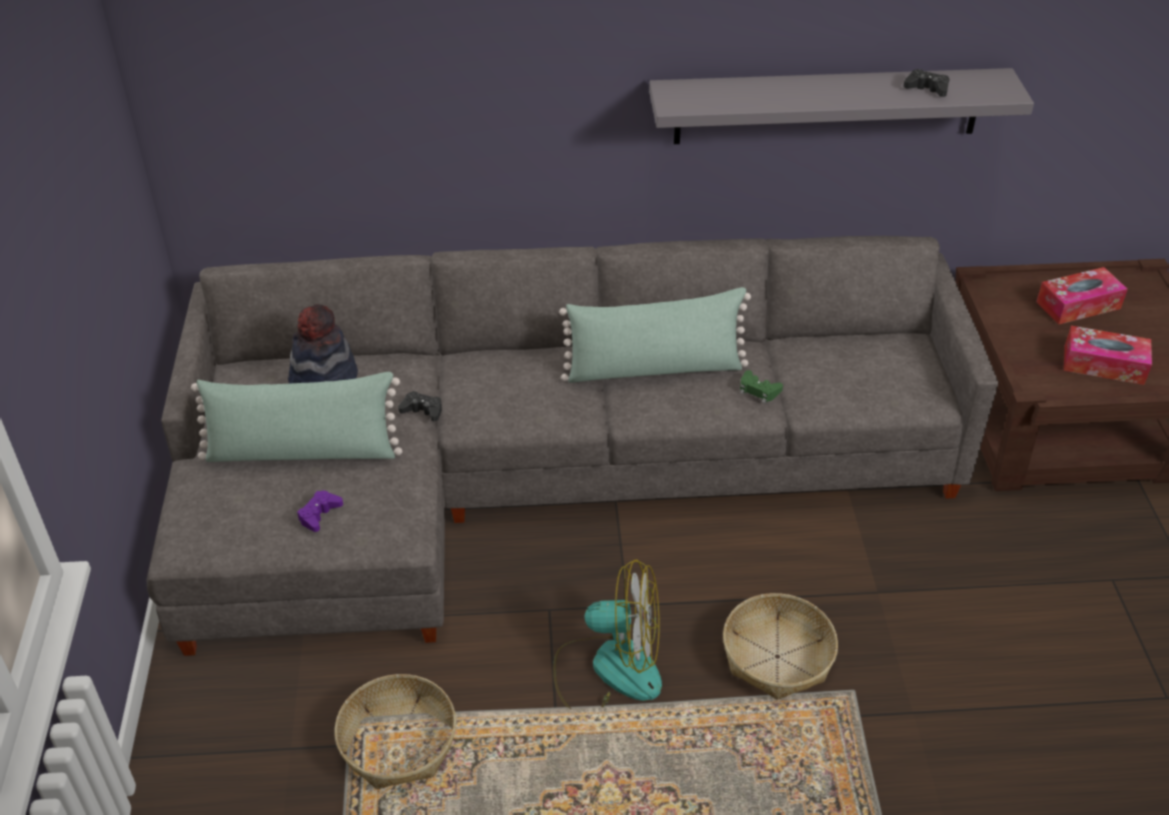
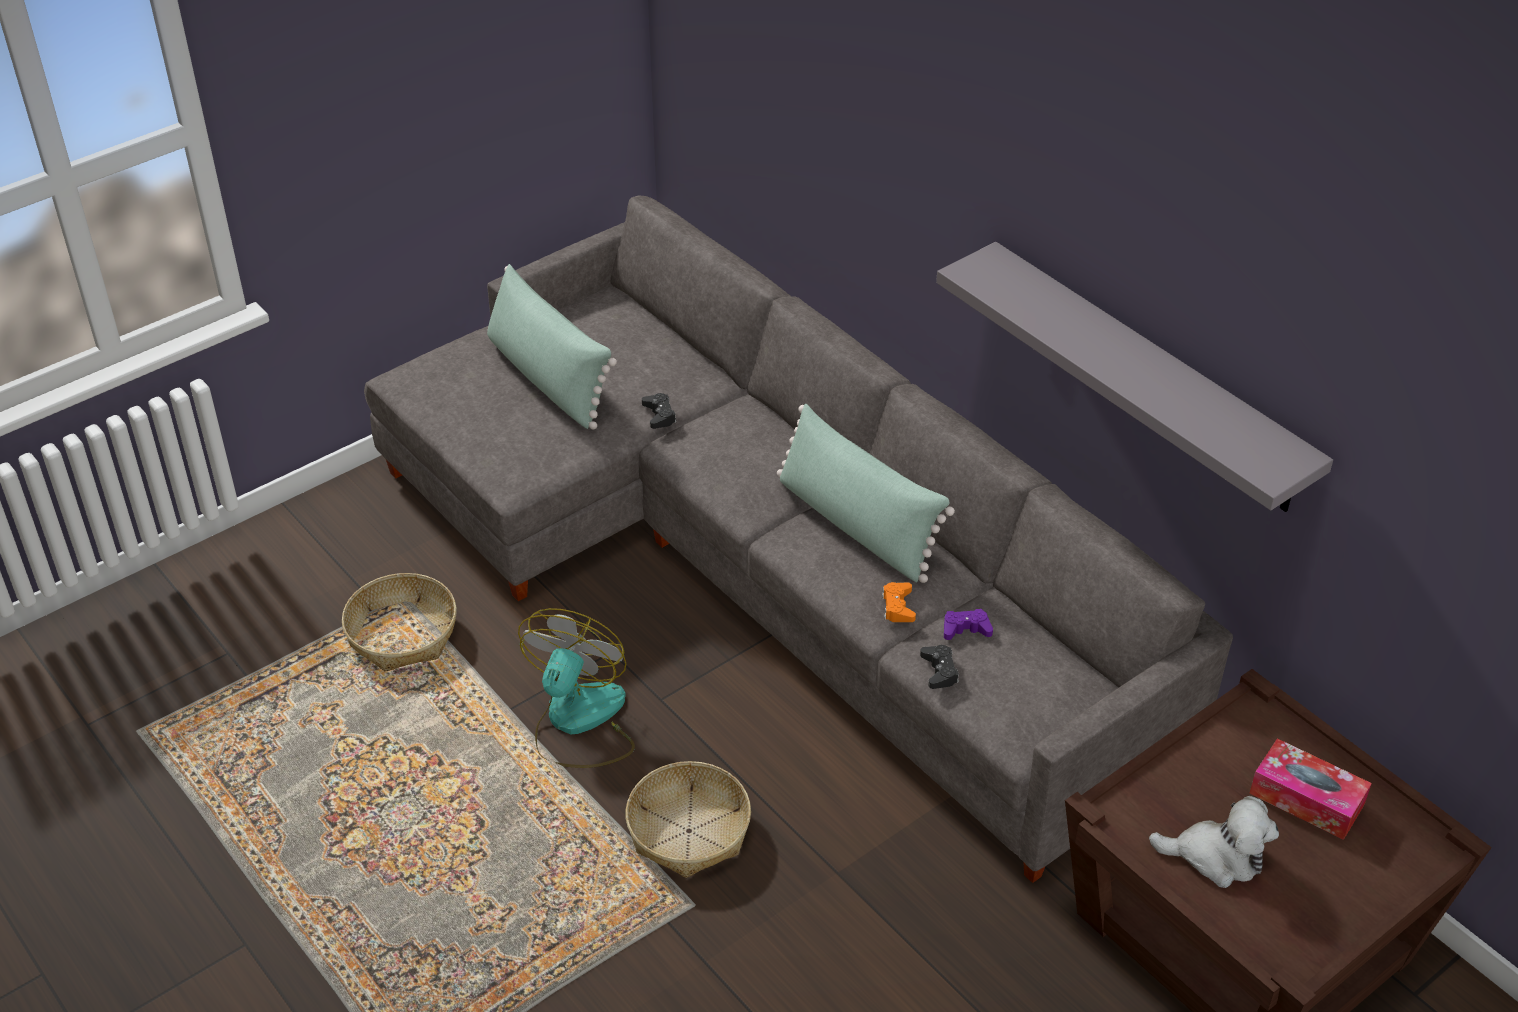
camera: 55 degrees right, 0 degrees up
hat [288,304,358,384] -> none
purple game controller [297,490,343,532] -> purple game controller moved to [944,609,993,640]
fan [553,559,662,709] -> fan turned 135 degrees counterclockwise [518,608,635,768]
green game controller [740,370,783,403] -> orange game controller [882,582,916,622]
black game controller [903,69,950,97] -> black game controller moved to [920,645,959,689]
tissue box [1064,326,1152,385] -> plush toy [1149,796,1279,888]

